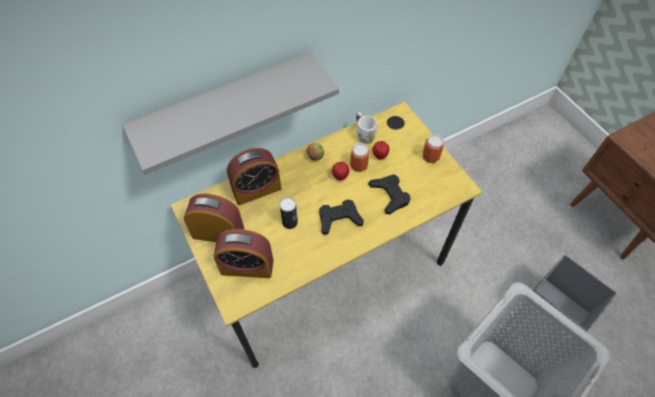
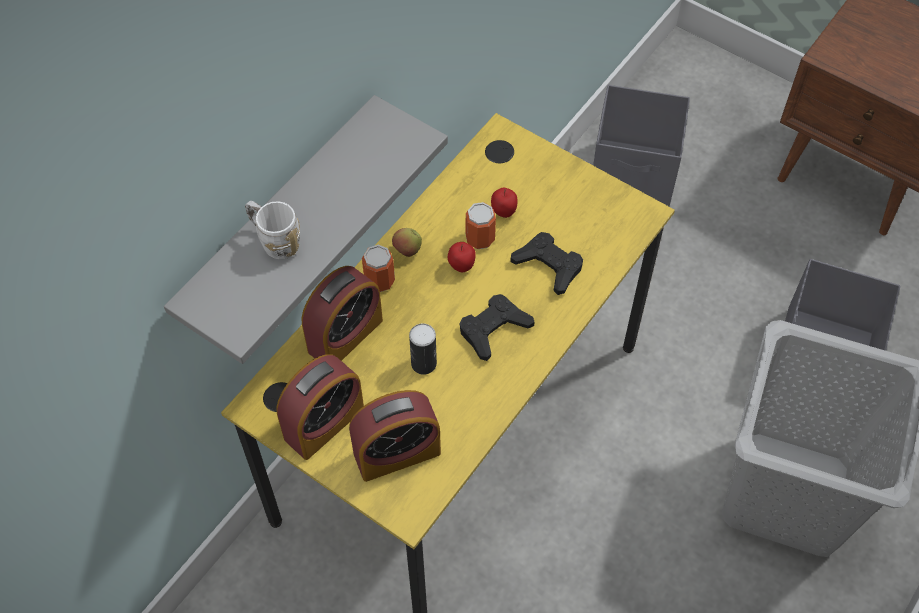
camera: 25 degrees left, 0 degrees up
alarm clock [184,194,244,242] -> alarm clock turned 150 degrees clockwise [276,354,364,460]
white mug [356,112,378,144] -> white mug moved to [245,201,300,260]
can [423,134,444,163] -> can moved to [362,245,395,292]
none -> grey storage box [593,85,690,207]

